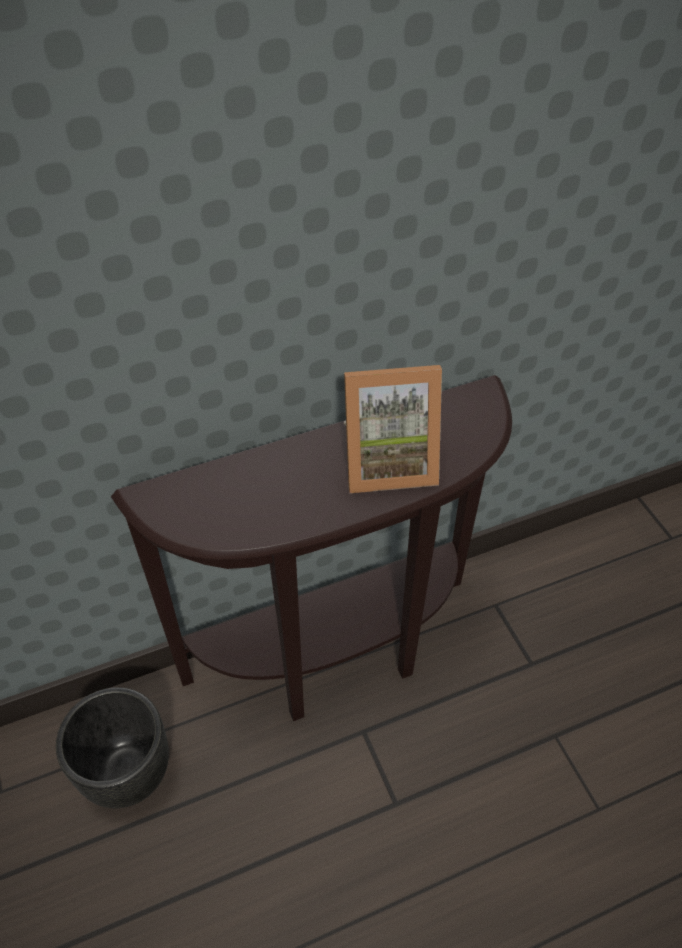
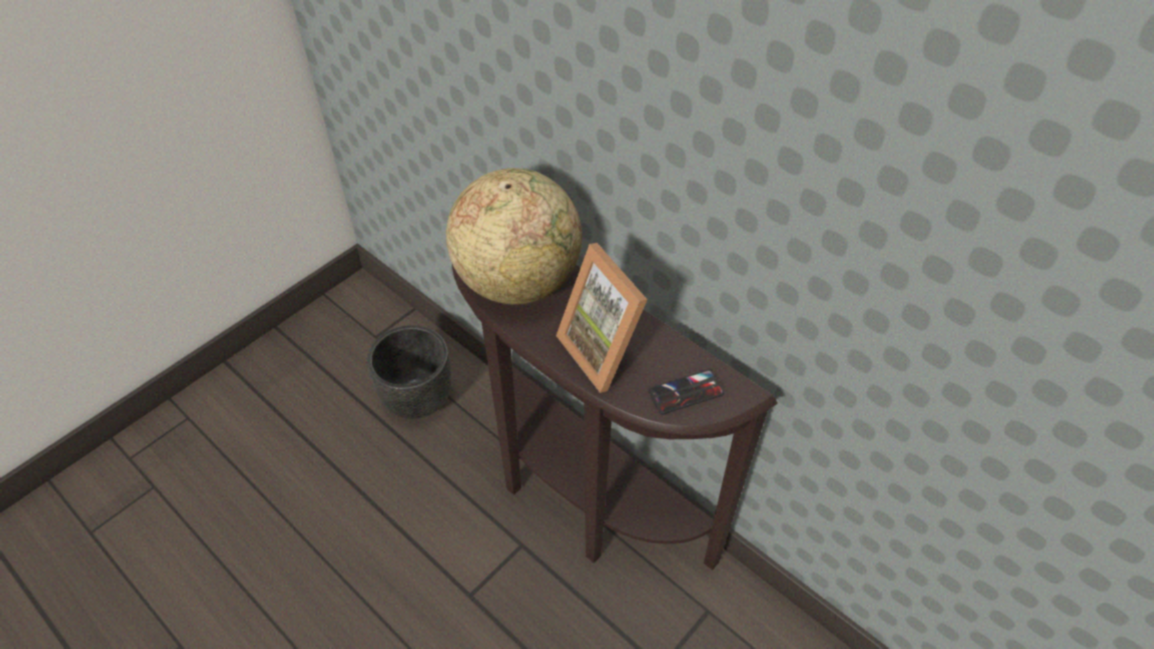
camera: 65 degrees right, 0 degrees up
none -> globe [446,168,582,304]
none -> phone [648,370,724,414]

